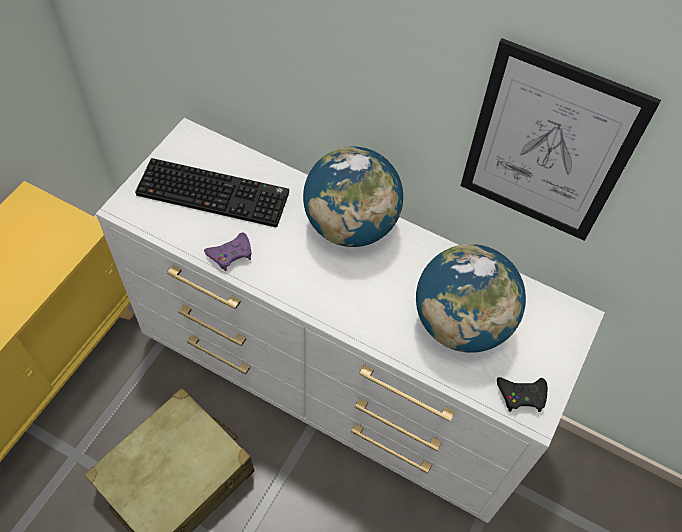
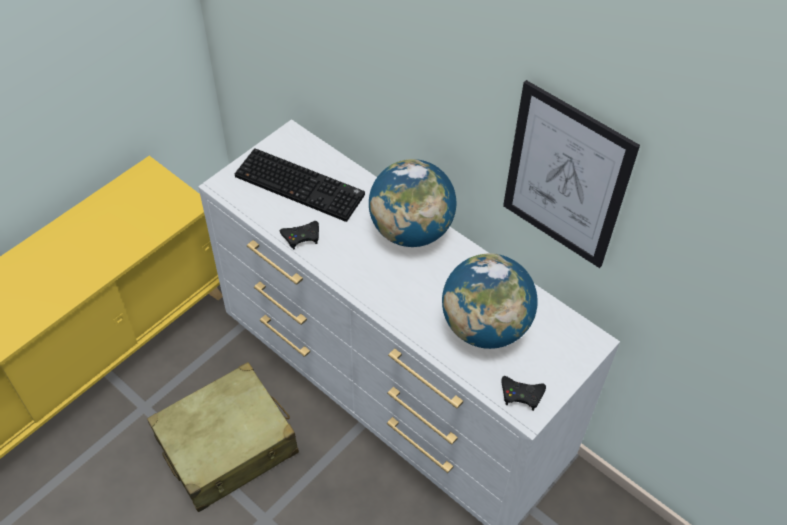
camera: 15 degrees right, 5 degrees down
purple game controller [204,233,252,271] -> black game controller [280,221,319,250]

